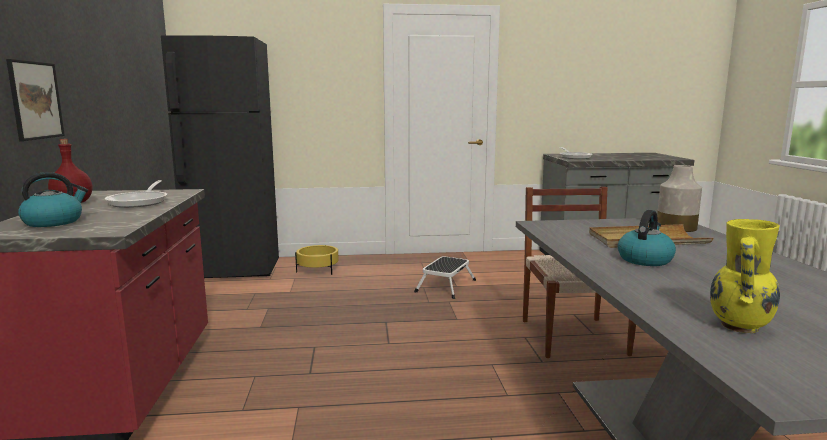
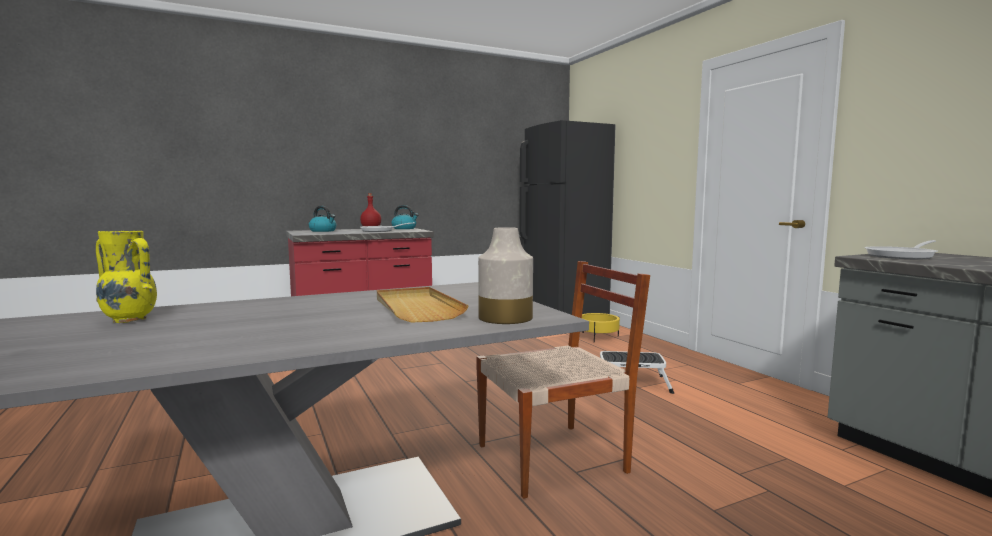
camera: 70 degrees right, 5 degrees down
picture [6,59,65,141] -> none
kettle [618,210,676,266] -> kettle moved to [391,205,418,229]

